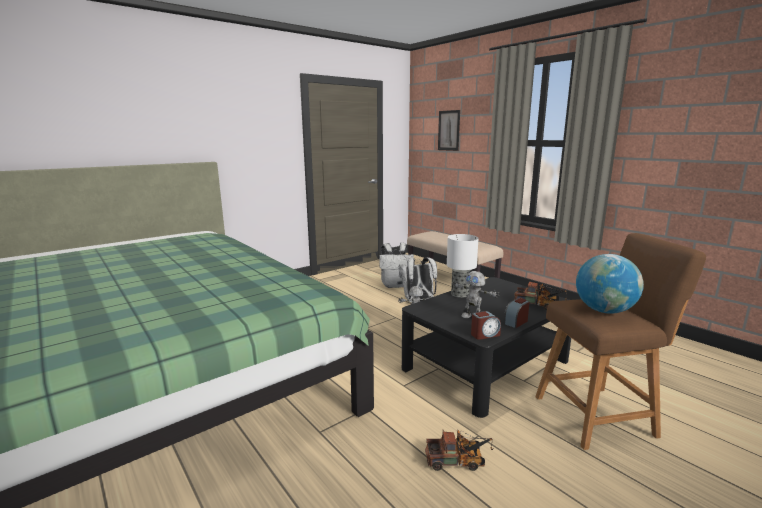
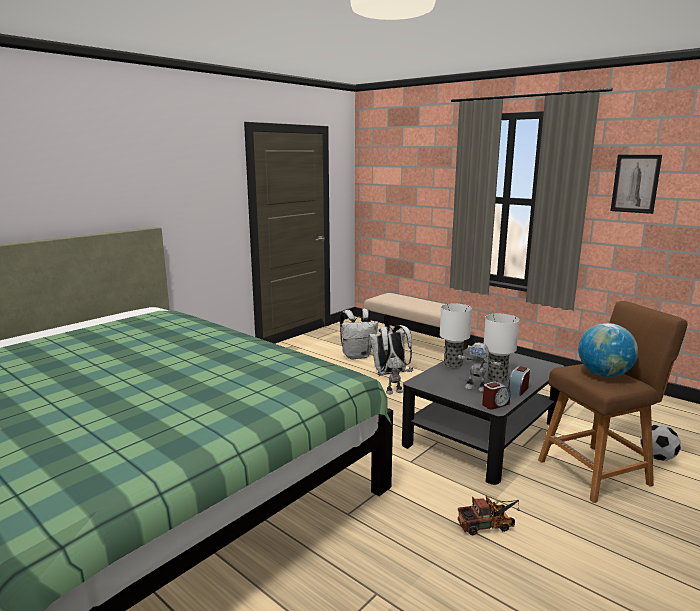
camera: 10 degrees left, 0 degrees up
picture [438,110,460,151] -> picture moved to [610,155,662,214]
toy truck [514,282,568,310] -> none
none -> table lamp [484,314,519,383]
none -> football [640,425,681,461]

